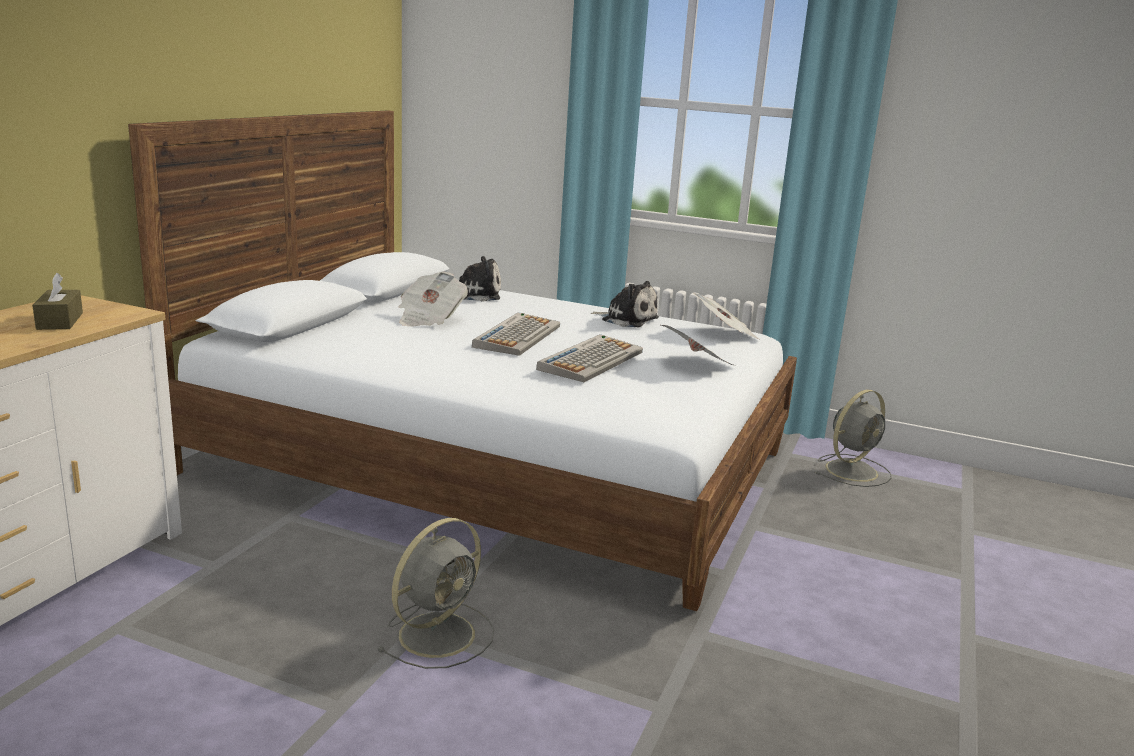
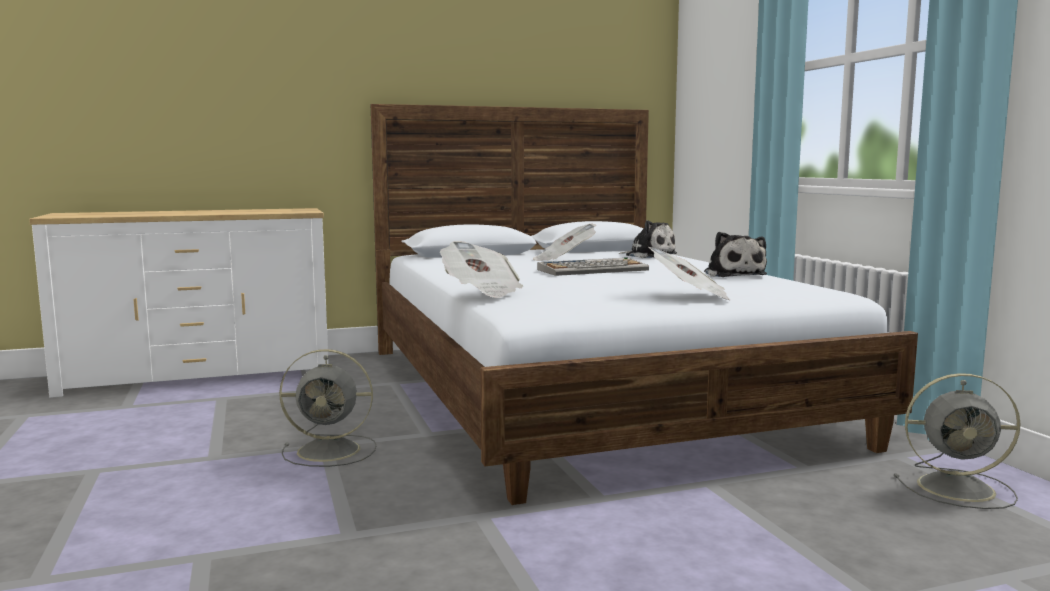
camera: 50 degrees right, 10 degrees down
brown tissue box [32,273,83,330] -> none
keyboard [536,334,643,382] -> none
newspaper [692,292,759,339] -> newspaper moved to [440,241,523,298]

